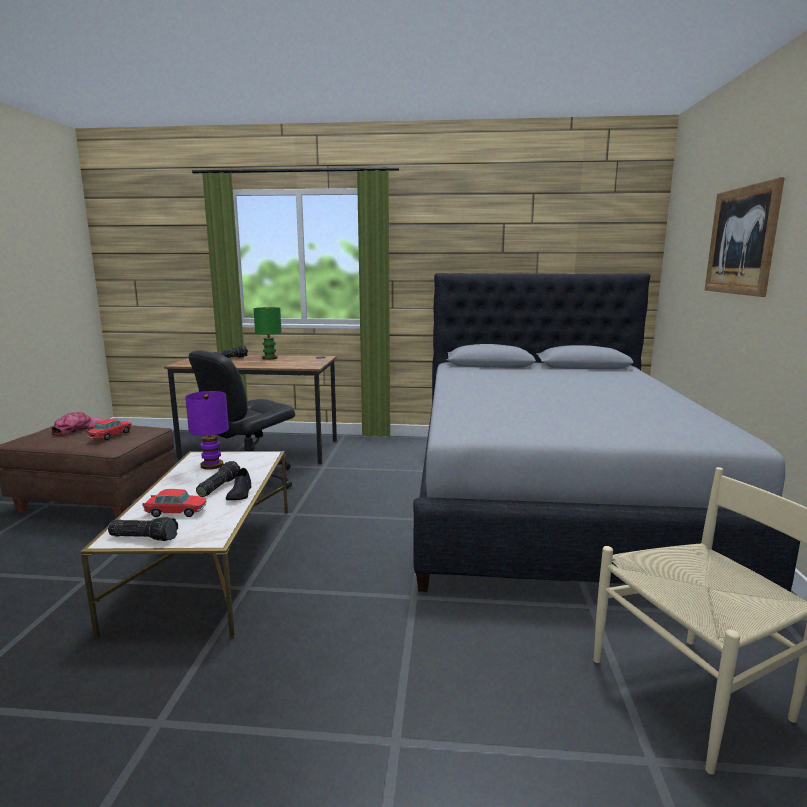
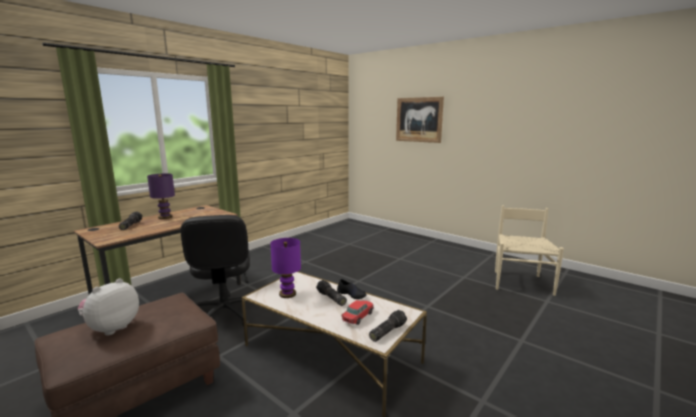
camera: 55 degrees left, 0 degrees up
cap [51,412,102,436] -> plush toy [78,278,139,336]
toy car [86,419,132,440] -> none
green table lamp [253,307,282,360] -> purple table lamp [147,173,175,219]
grey bed [413,273,800,592] -> none

